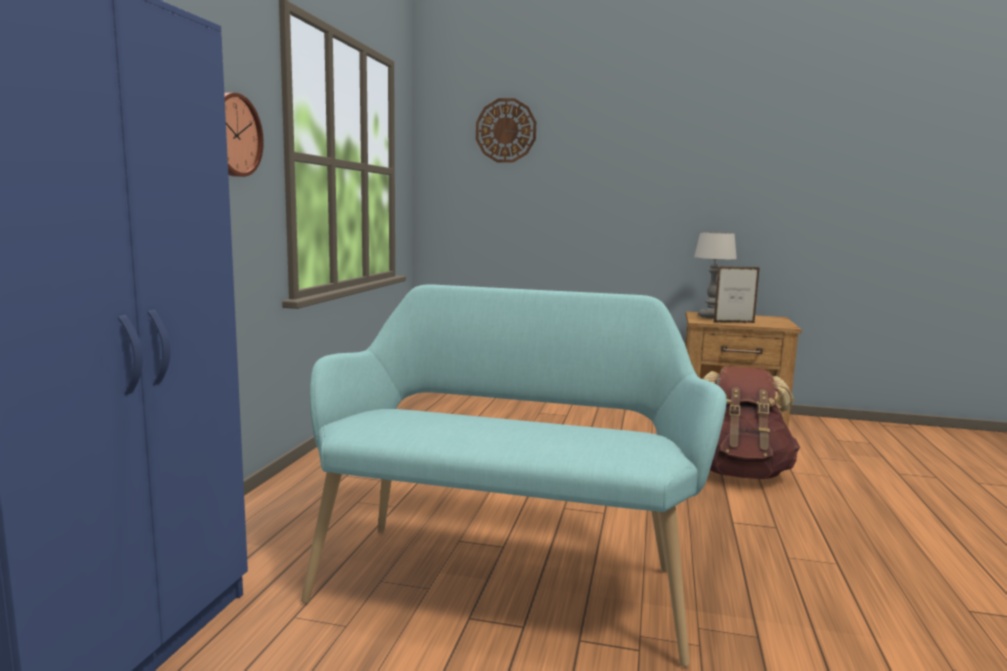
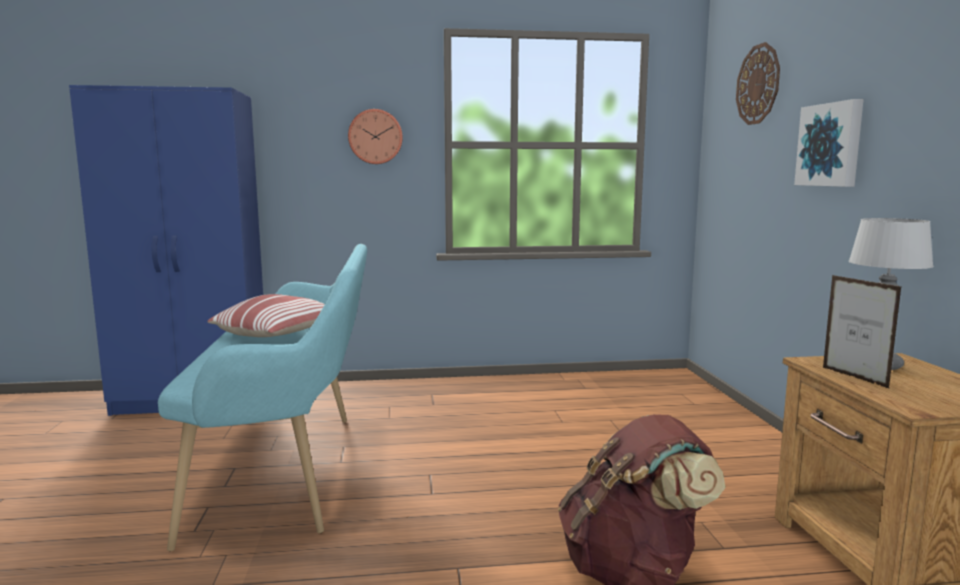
camera: 70 degrees right, 0 degrees up
none -> pillow [207,294,325,337]
none -> picture [794,99,864,187]

